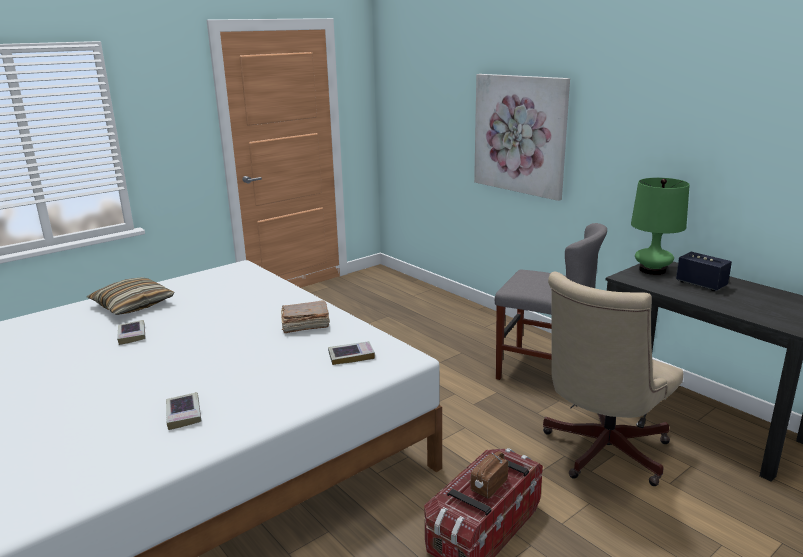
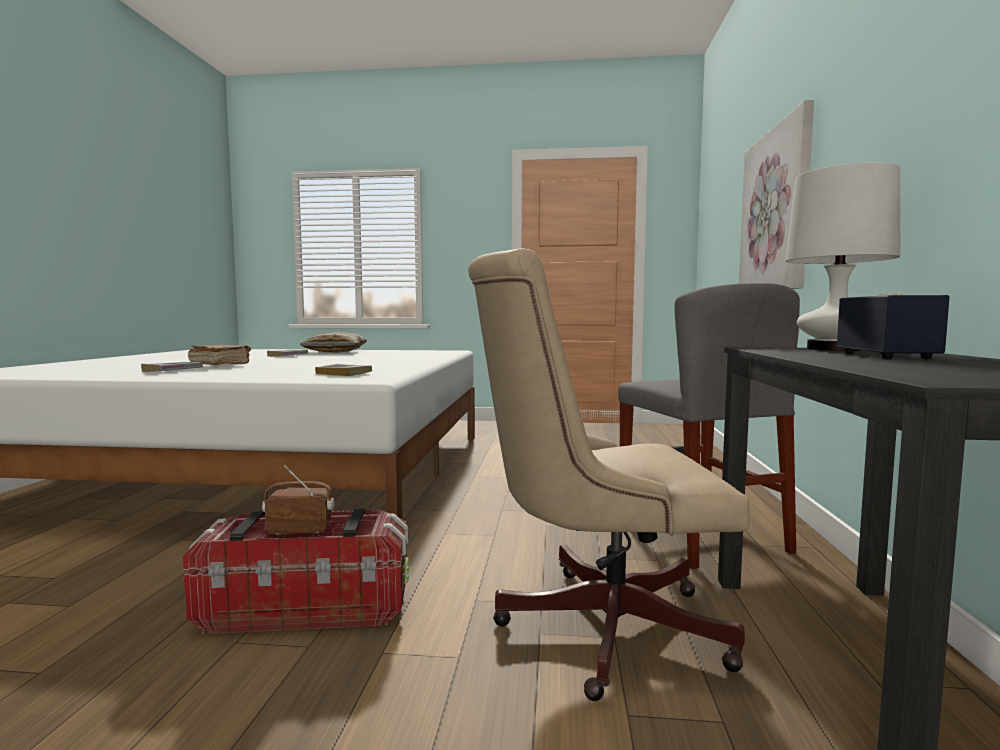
camera: 45 degrees right, 15 degrees down
brown book [281,301,330,333] -> brown book moved to [188,344,251,365]
green table lamp [631,178,690,275] -> white table lamp [785,162,900,351]

